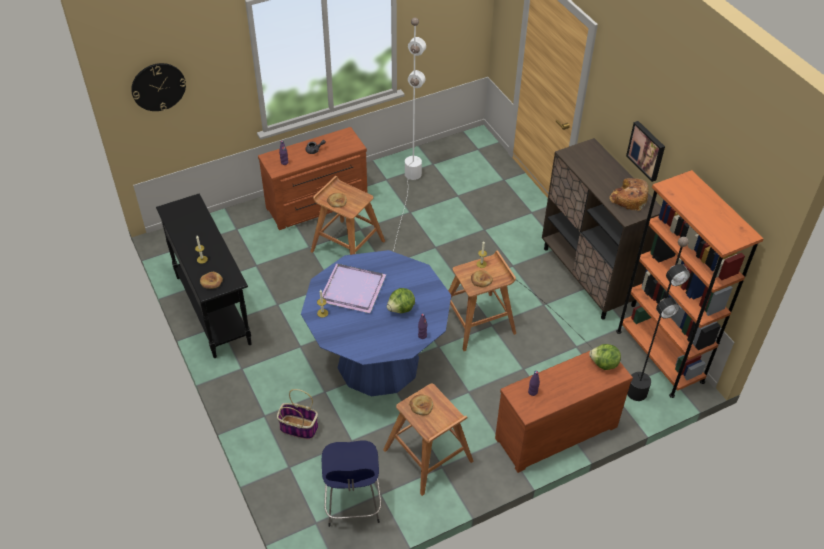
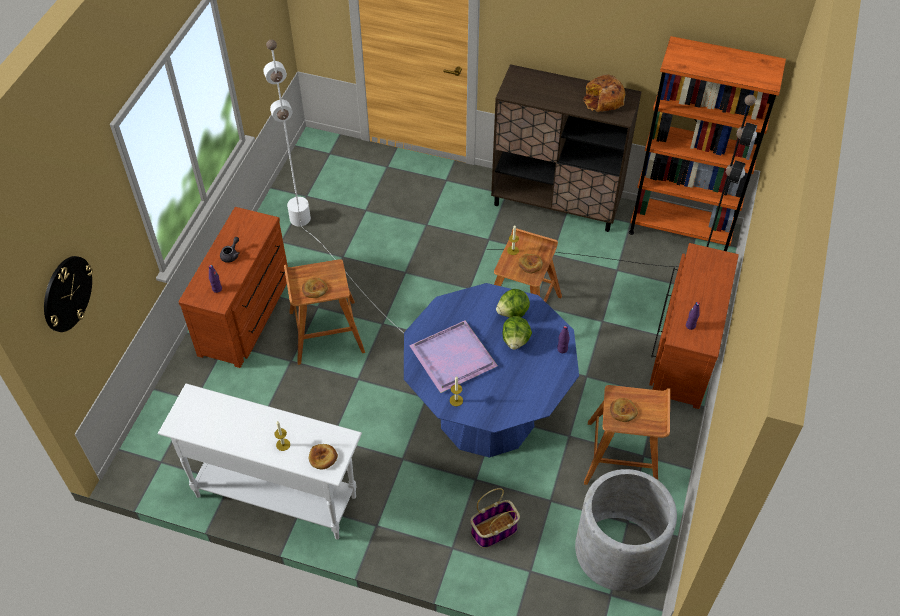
camera: 45 degrees left, 5 degrees up
black console table [156,194,252,358] -> white console table [158,383,362,540]
blue stool [322,440,381,527] -> grey planter [575,469,677,591]
lettuce [589,344,621,370] -> lettuce moved to [496,289,530,318]
picture [626,121,665,182] -> none

